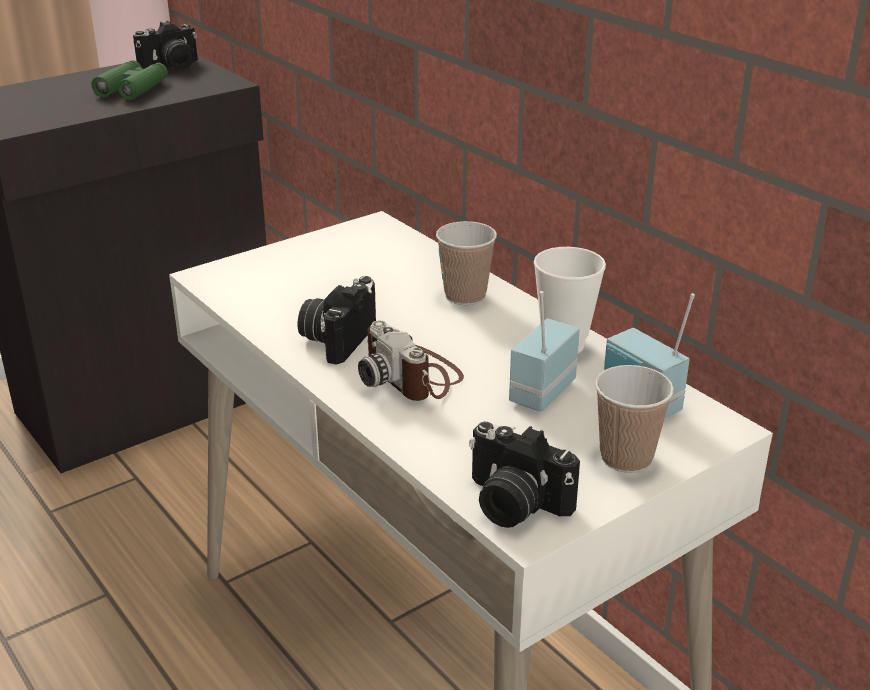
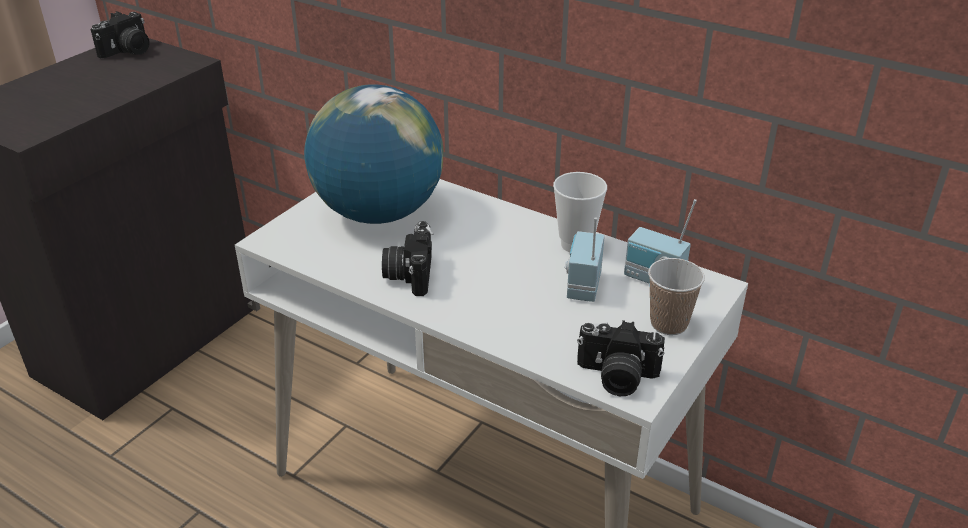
camera: 20 degrees left, 5 degrees up
green binoculars [91,60,168,100] -> none
camera [358,320,464,401] -> none
cup [436,221,497,305] -> none
none -> globe [304,84,443,224]

